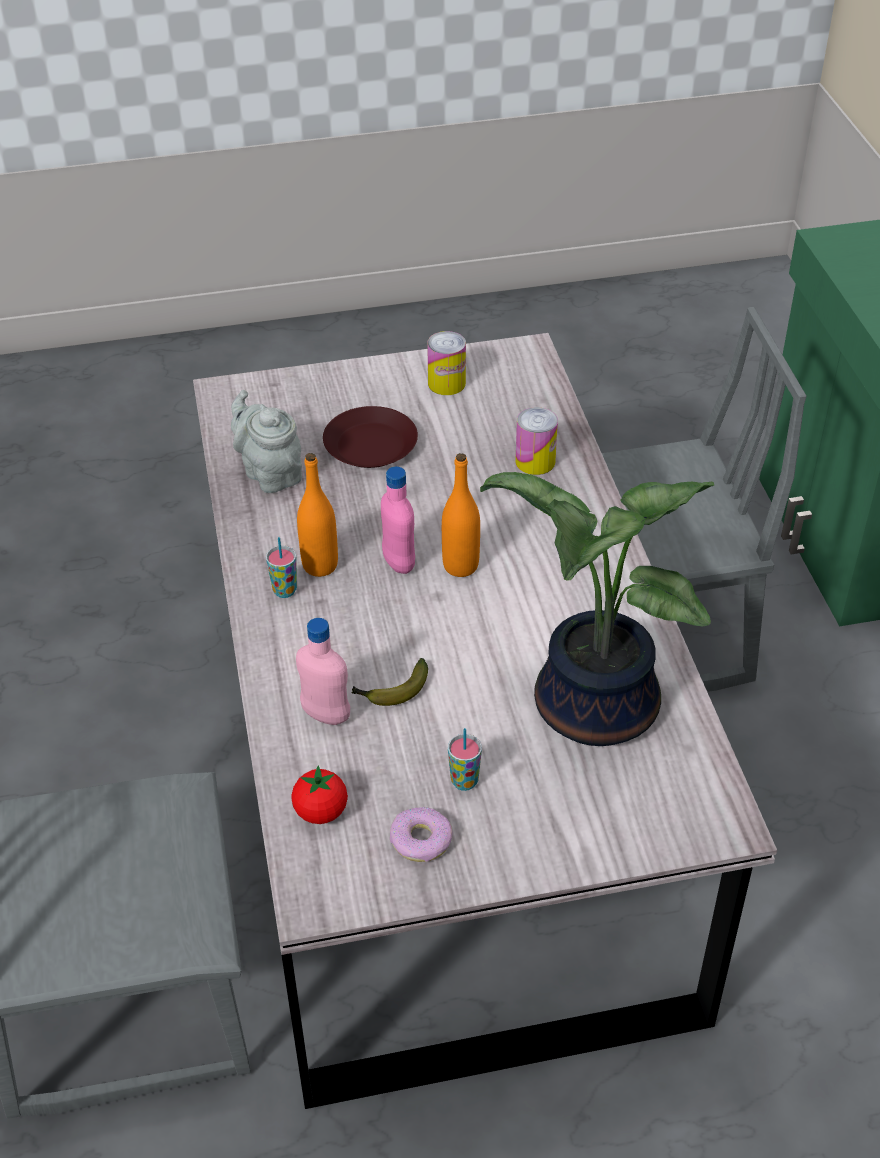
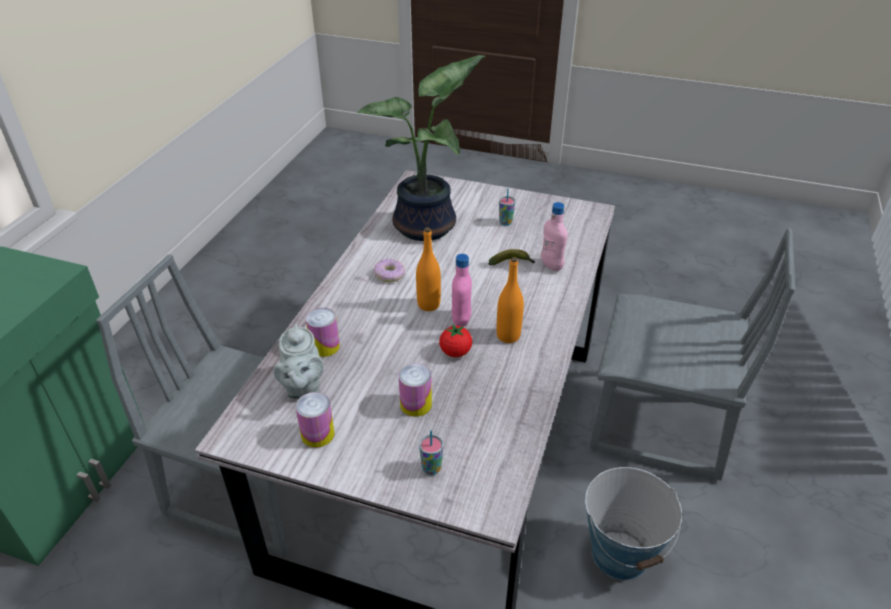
camera: 150 degrees left, 5 degrees down
grey teapot [231,390,302,493] -> grey teapot moved to [273,324,324,399]
cup [266,537,297,598] -> cup moved to [419,430,443,475]
tomato [291,766,348,824] -> tomato moved to [439,324,472,357]
brown plate [323,406,418,468] -> can [399,363,432,417]
donut [390,807,452,862] -> donut moved to [374,259,405,282]
none -> bucket [585,467,682,580]

